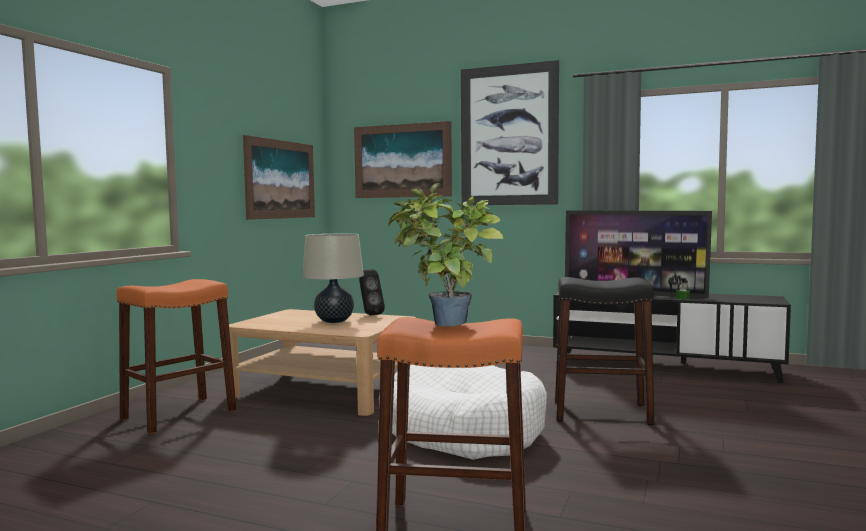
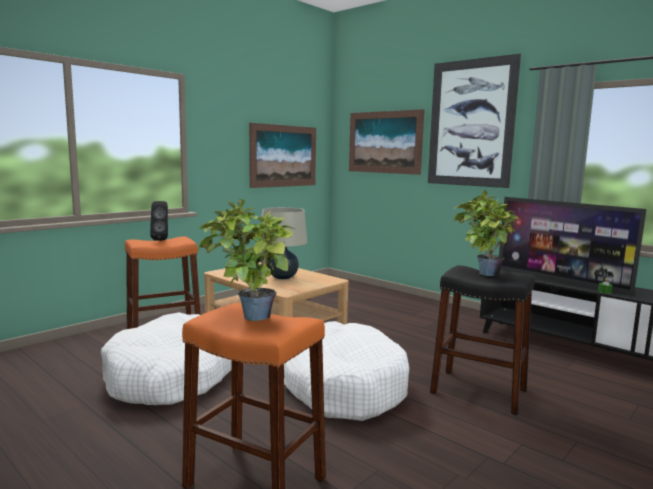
camera: 20 degrees right, 5 degrees up
black speaker [359,269,385,316] -> black speaker moved to [150,201,168,241]
none -> white dog bed [101,312,231,405]
none -> potted plant [454,190,519,276]

